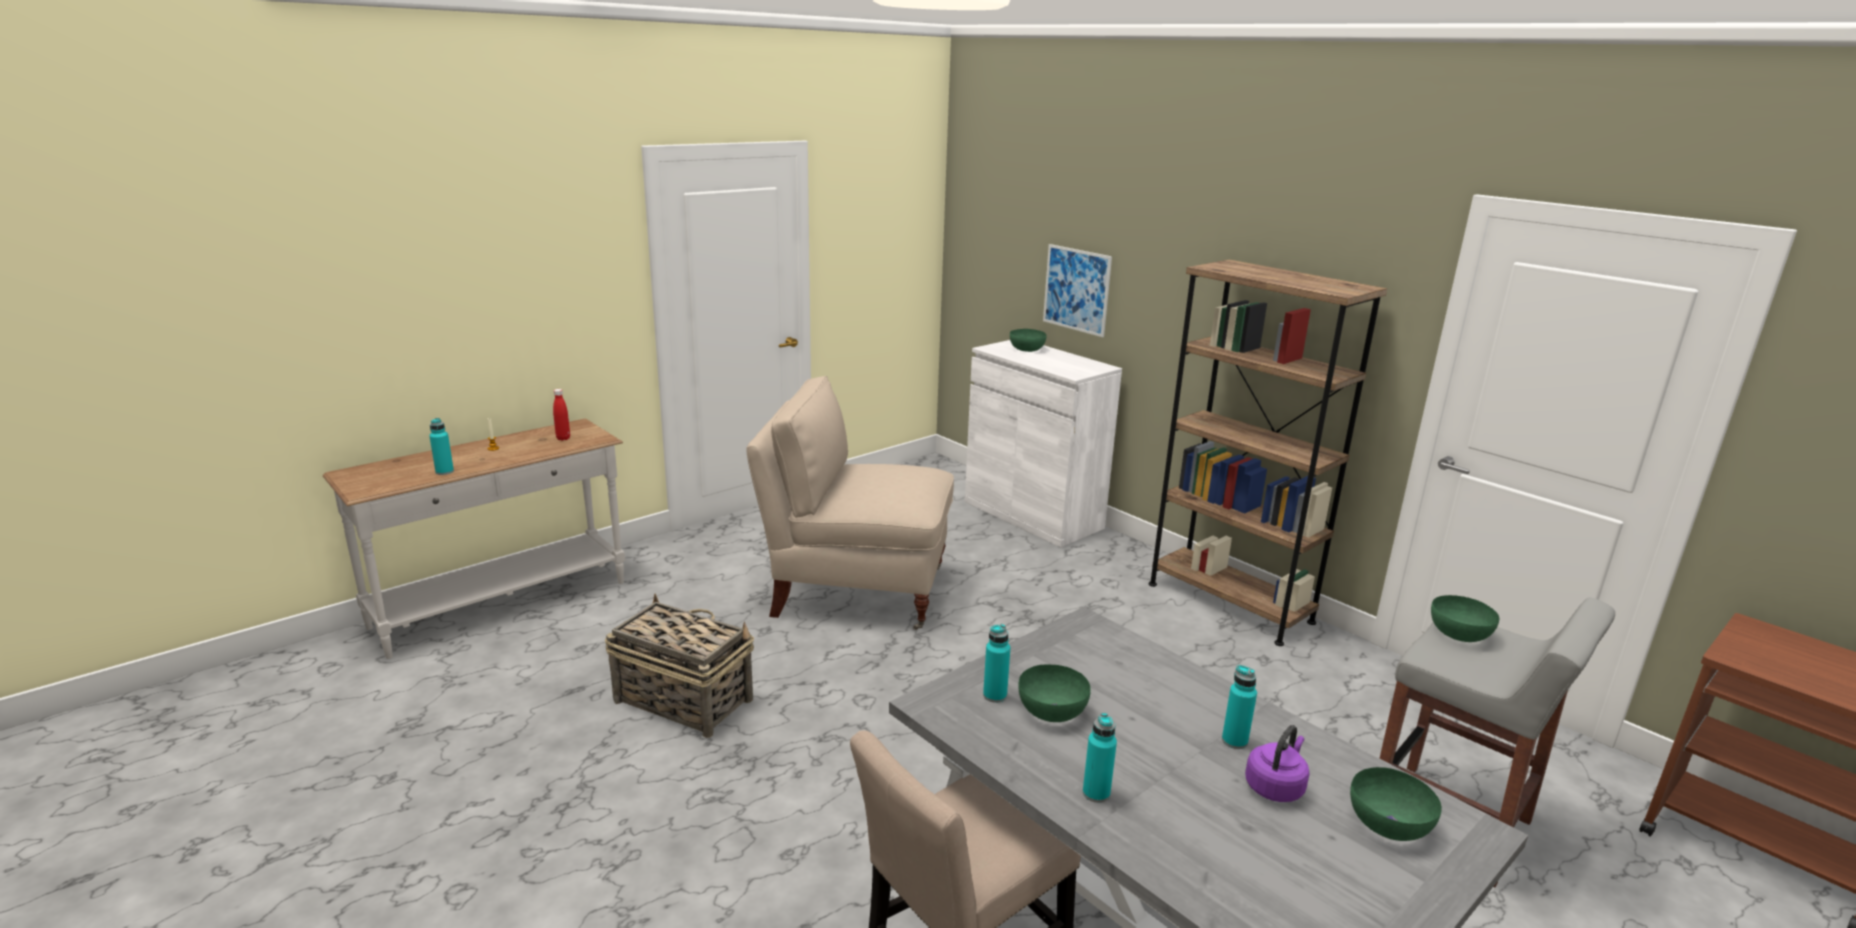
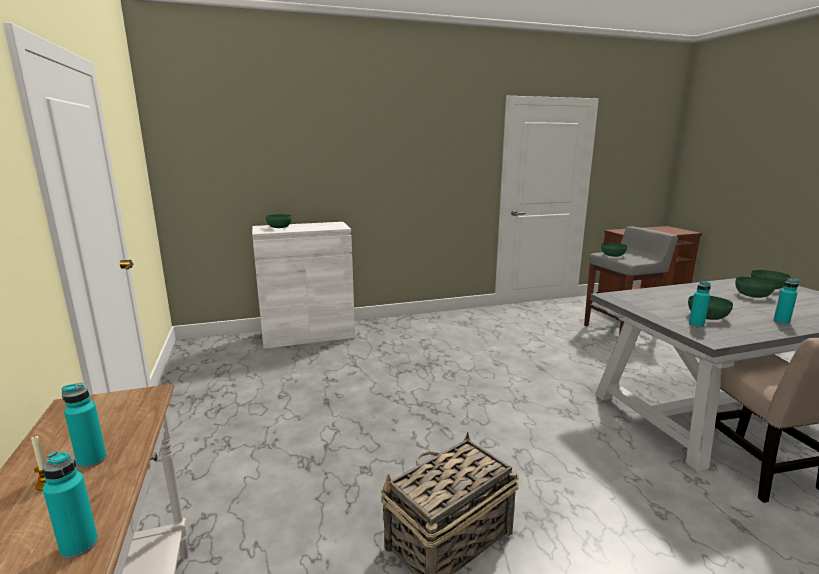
camera: 65 degrees left, 5 degrees down
red bottle [553,389,570,441] -> none
beige chair [746,376,954,630] -> none
picture [1043,244,1112,337] -> none
brown bookcase [1148,260,1387,646] -> none
turquoise bottle [1222,665,1257,749] -> turquoise bottle moved to [62,383,107,468]
purple kettle [1245,725,1310,802] -> green bowl [735,277,776,298]

